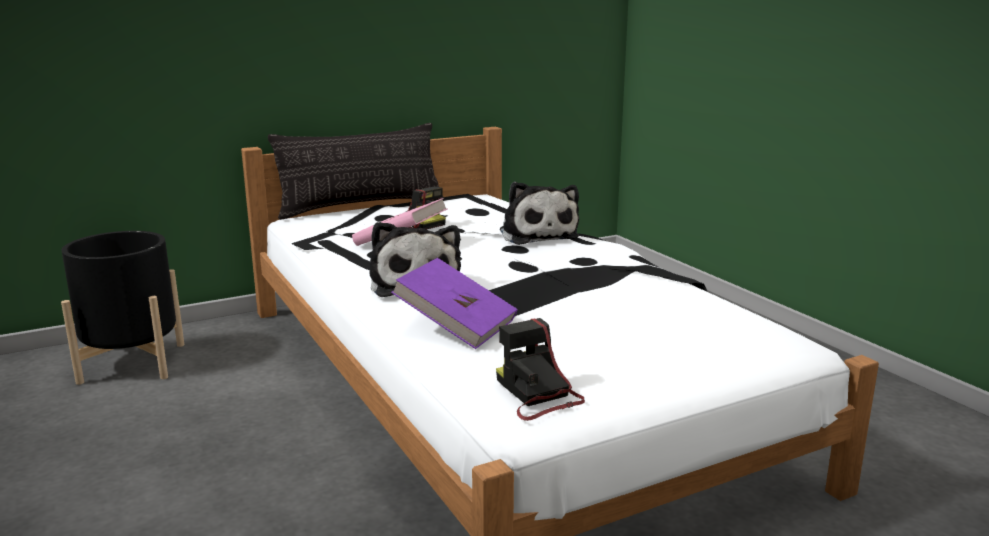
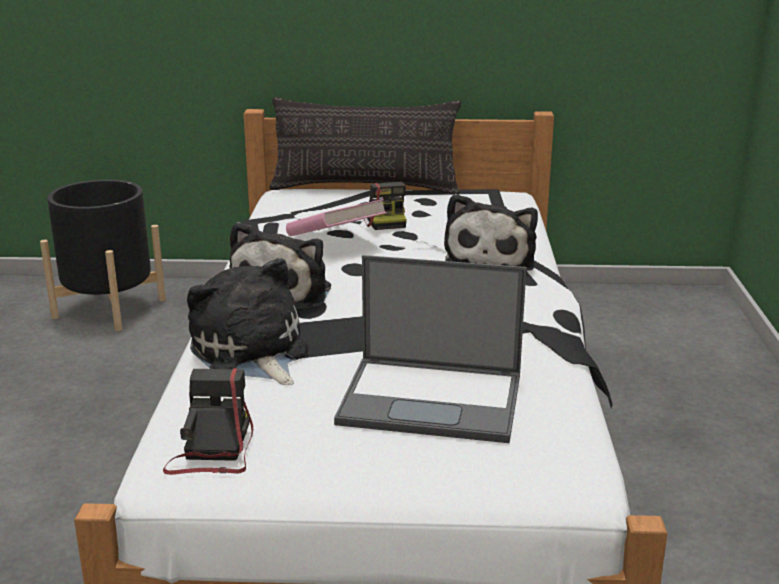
camera: 30 degrees right, 5 degrees up
purple book [391,258,518,349] -> plush toy [187,258,308,385]
none -> laptop [334,255,526,443]

